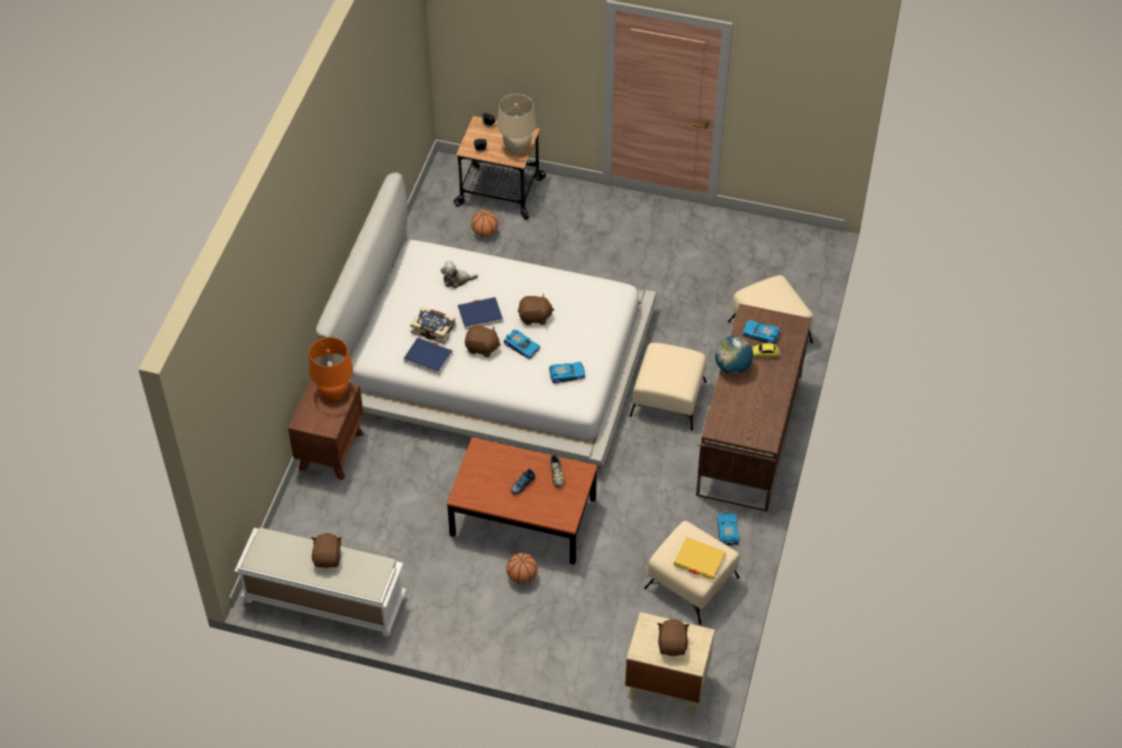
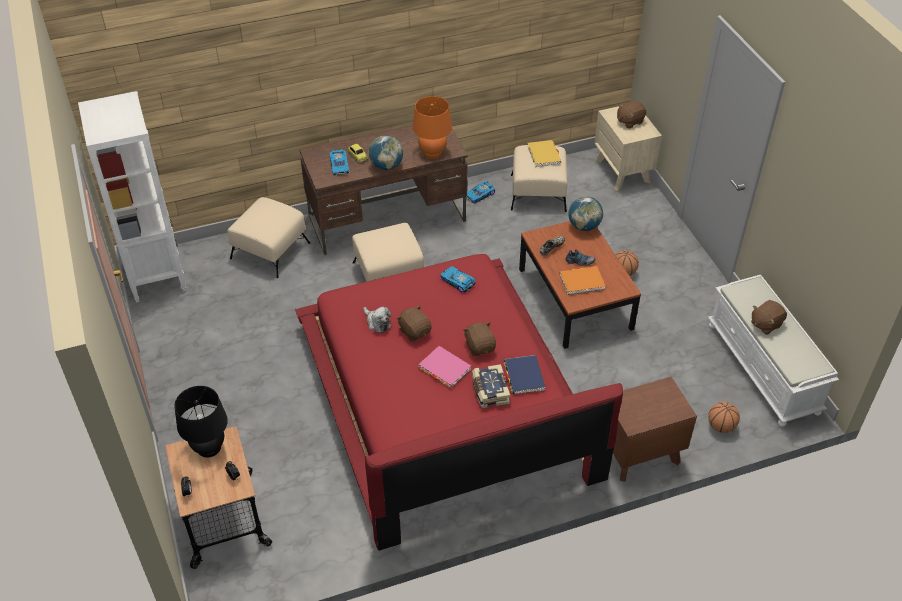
camera: 125 degrees left, 5 degrees down
orange table lamp [309,337,353,401] -> orange table lamp moved to [413,96,452,159]
white bed [316,172,657,466] -> red bed [295,254,623,551]
plush toy [441,261,478,288] -> plush toy moved to [363,307,391,333]
blue book [458,297,503,329] -> pink book [418,346,471,388]
basketball [471,210,498,237] -> basketball moved to [708,402,740,433]
beige table lamp [497,94,537,155] -> black table lamp [174,386,228,457]
toy car [504,329,540,359] -> none
none -> white bookcase [78,91,186,303]
none -> orange book [560,266,606,295]
none -> globe [568,196,603,231]

